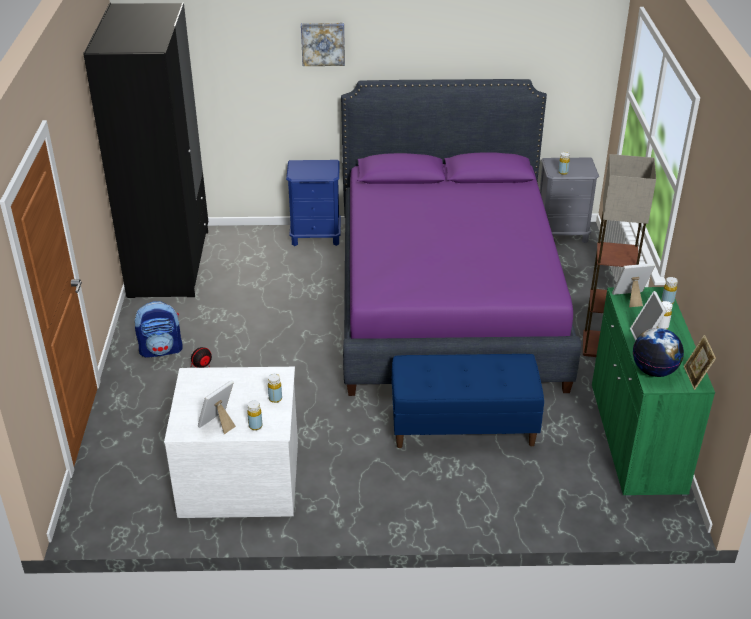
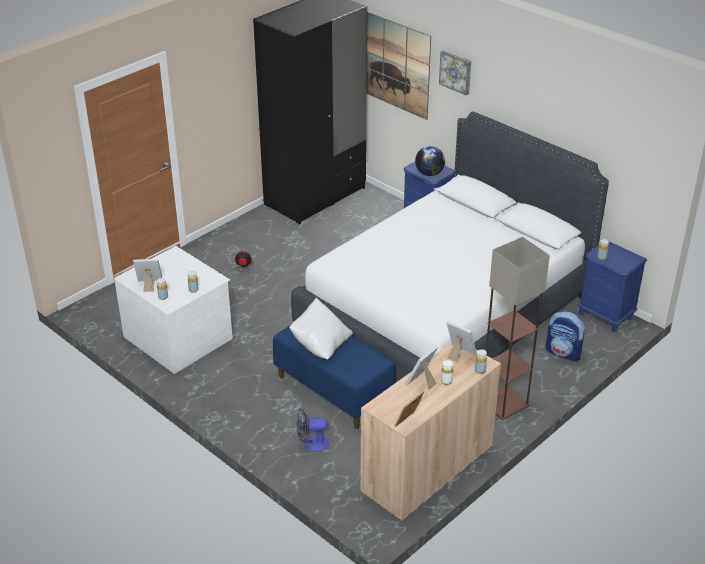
camera: 45 degrees right, 0 degrees up
backpack [135,301,183,358] -> backpack moved to [546,311,586,362]
purple bed [341,79,581,396] -> white bed [291,111,609,383]
grey nightstand [540,158,599,243] -> blue nightstand [578,241,647,332]
green cabinet [592,287,715,497] -> beige cabinet [361,343,501,522]
globe [633,328,684,377] -> globe moved to [415,146,445,176]
none -> white pillow [289,298,353,359]
none -> fan [297,409,329,452]
none -> picture [367,12,431,120]

